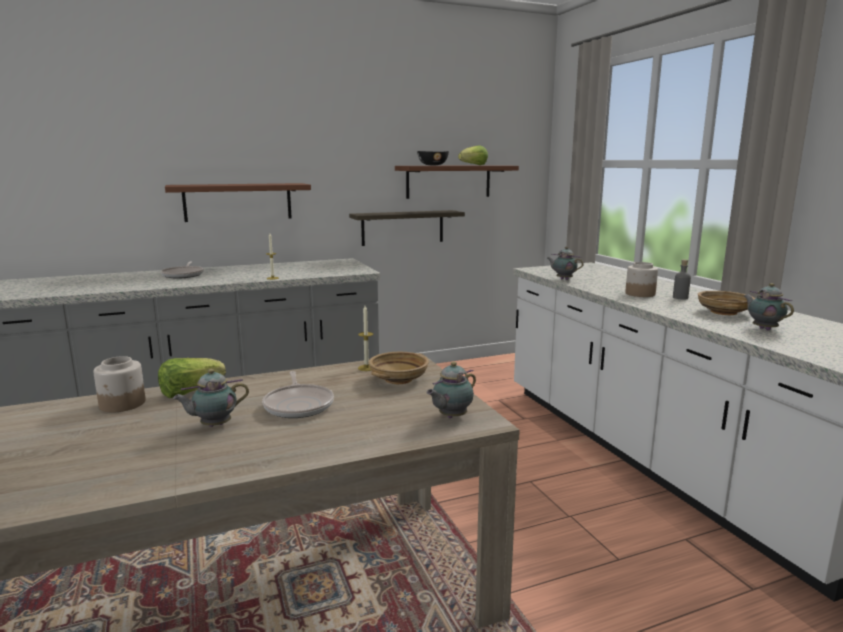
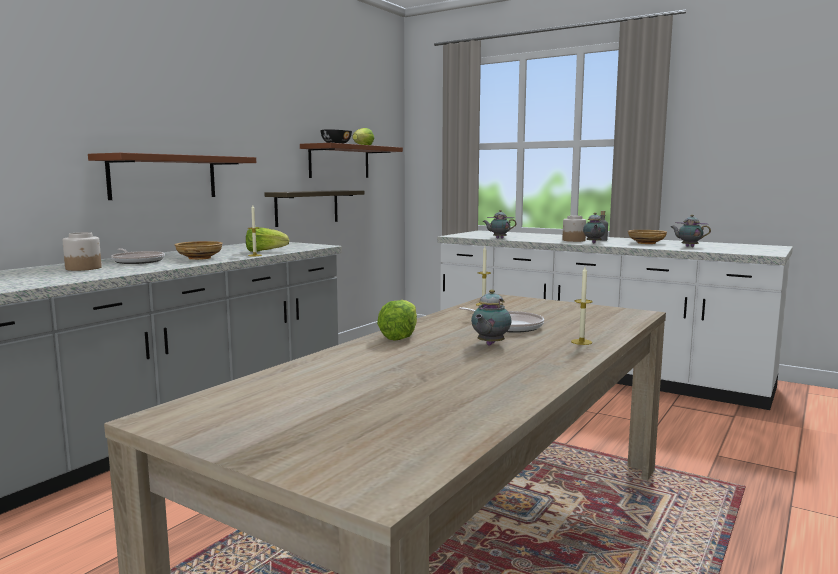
camera: 35 degrees left, 5 degrees down
jar [93,356,146,412] -> jar moved to [63,232,102,271]
beige bowl [368,352,429,384] -> beige bowl moved to [175,241,223,260]
teapot [427,362,476,418] -> teapot moved to [583,213,606,243]
none -> lettuce [246,227,289,252]
none -> candle [571,267,593,345]

